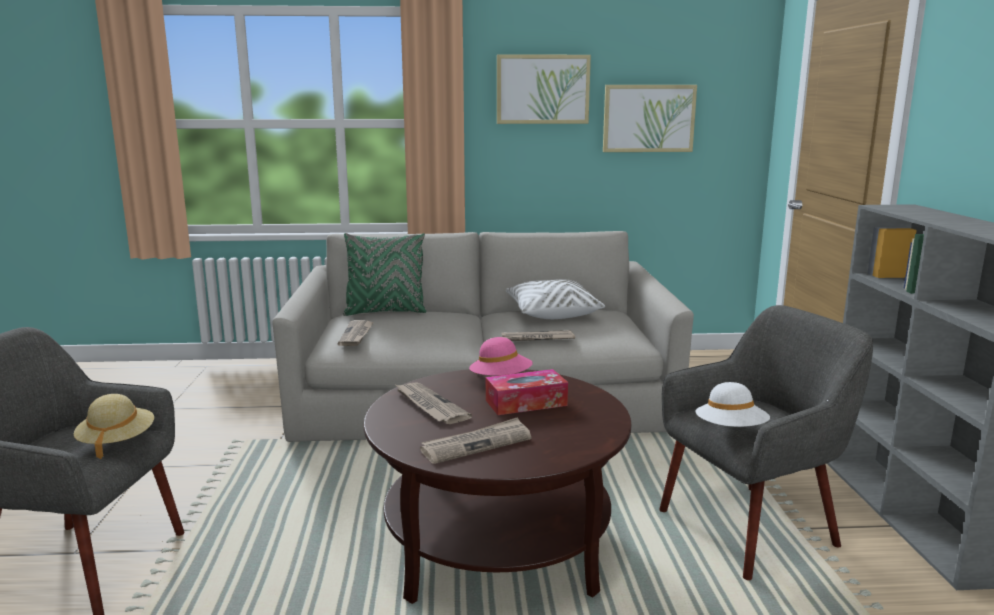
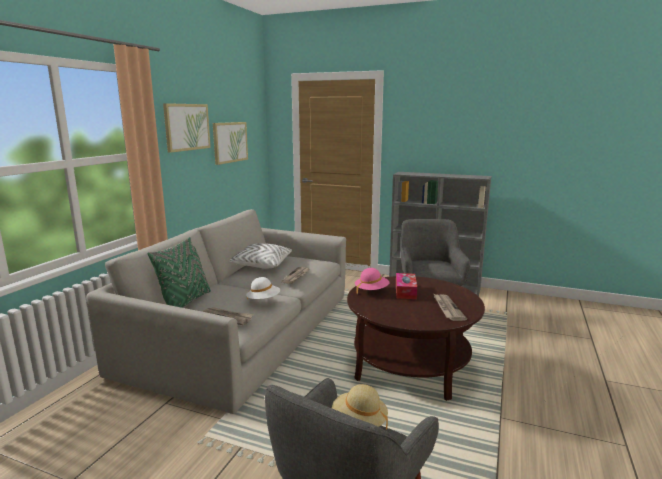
camera: 65 degrees left, 0 degrees up
newspaper [396,382,472,424] -> none
white hat [695,382,770,427] -> white hat moved to [246,277,280,299]

